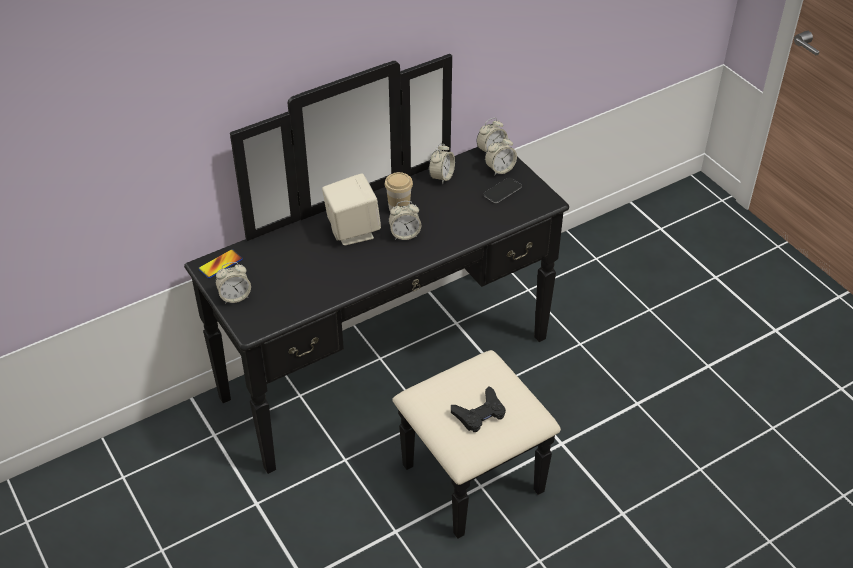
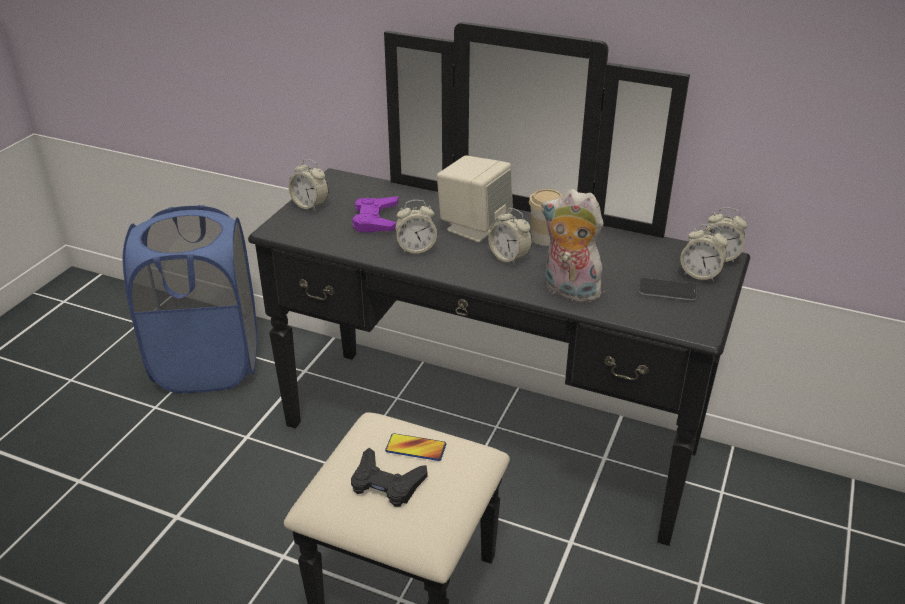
camera: 55 degrees right, 10 degrees down
phone [198,249,243,278] -> phone moved to [385,433,446,461]
alarm clock [429,143,455,185] -> alarm clock moved to [395,200,437,254]
none -> blue laundry basket [123,205,257,393]
none -> purple game controller [352,196,398,232]
none -> plush toy [541,189,606,302]

